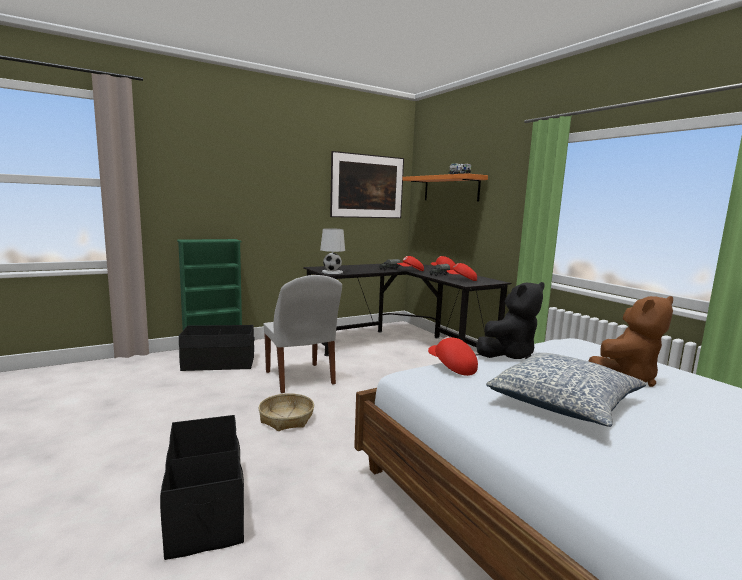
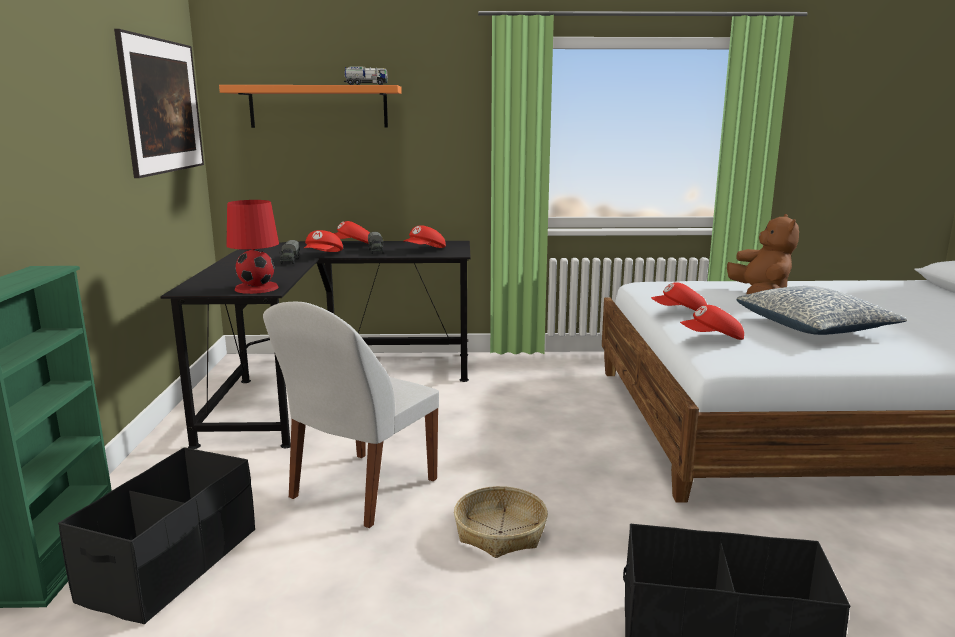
camera: 60 degrees left, 5 degrees up
white chair [264,275,342,393] -> white chair turned 120 degrees clockwise [263,302,439,528]
white table lamp [320,228,345,274] -> red table lamp [226,200,279,294]
black plush toy [476,282,545,359] -> red cap [651,282,707,311]

